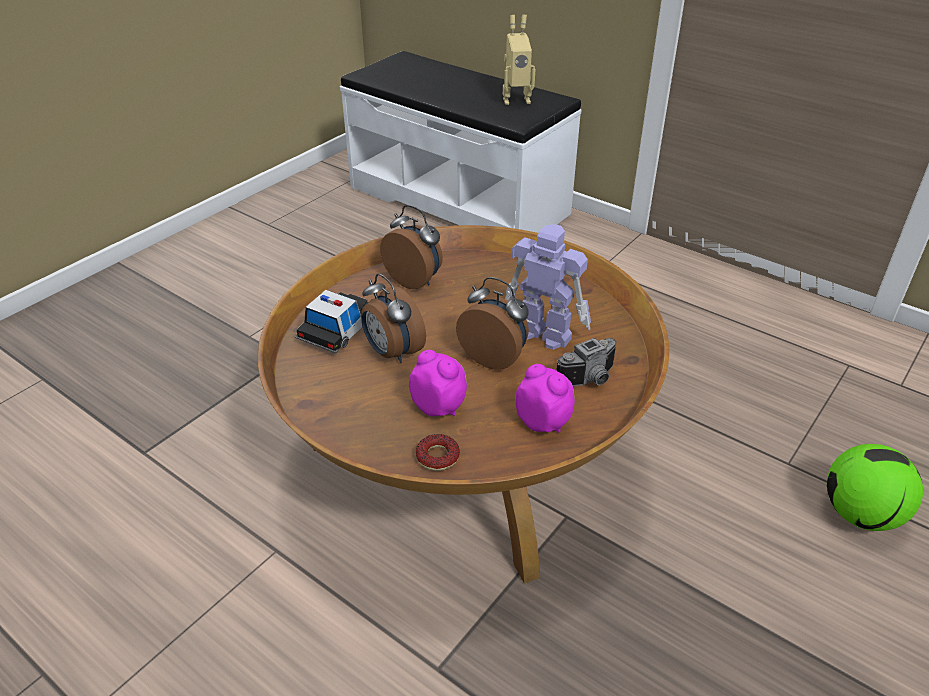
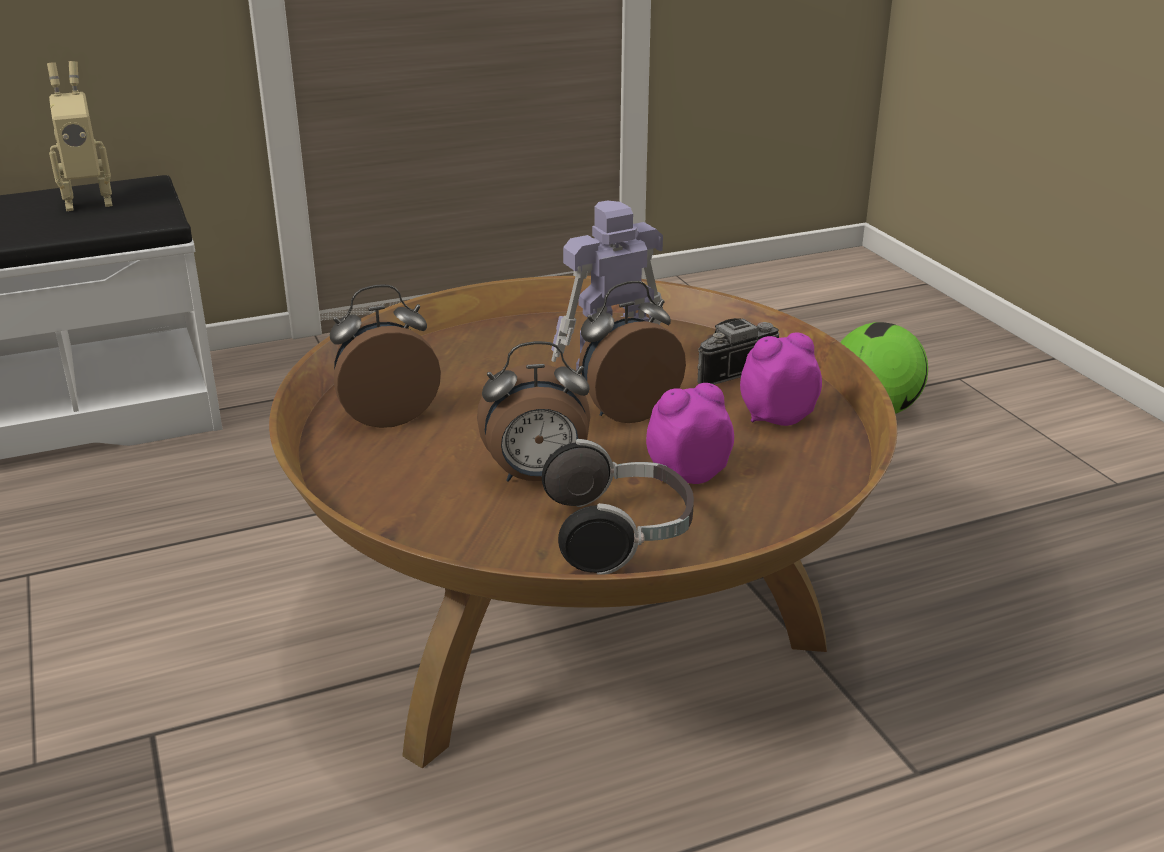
camera: 60 degrees left, 10 degrees down
toy car [295,290,369,353] -> none
donut [416,434,460,471] -> none
toy robot [503,14,536,105] -> toy robot turned 45 degrees clockwise [47,61,112,211]
camera [556,338,617,386] -> camera turned 120 degrees counterclockwise [697,318,779,385]
none -> headphones [542,439,694,574]

